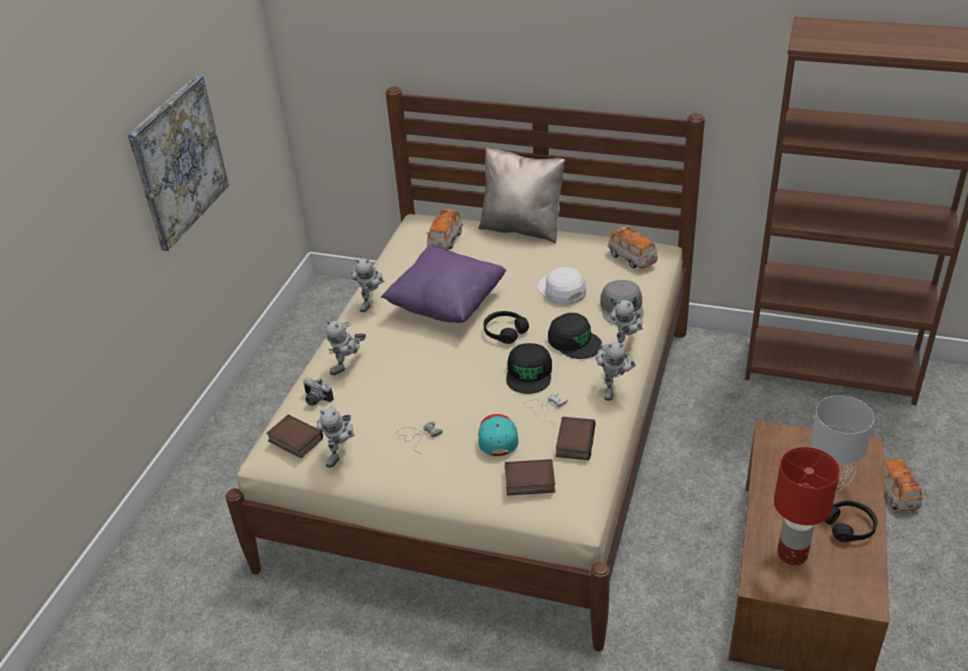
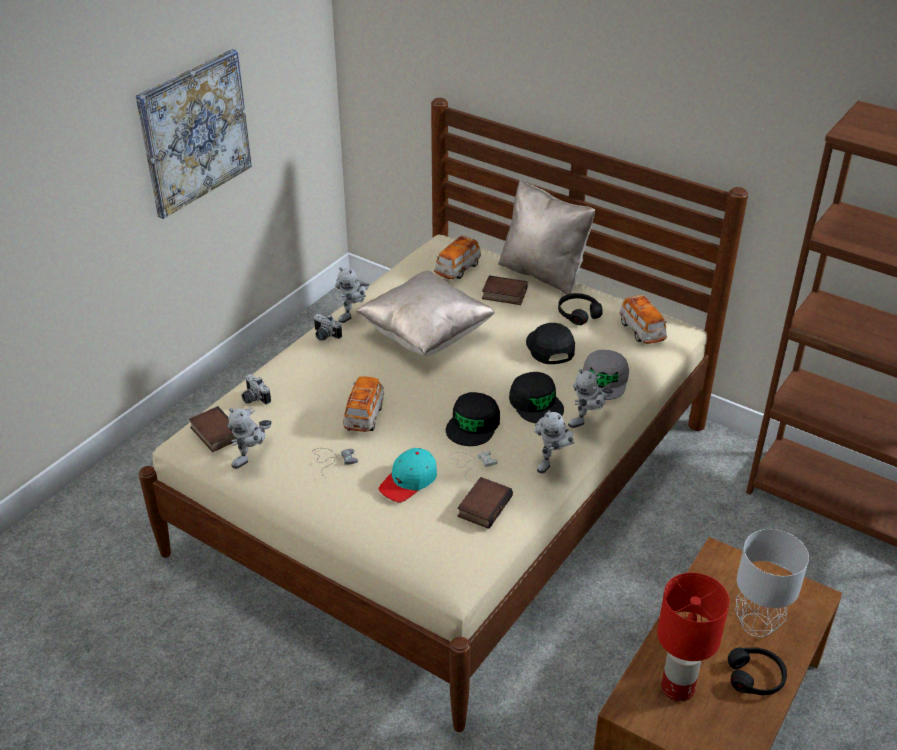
camera: 15 degrees right, 0 degrees up
toy robot [326,320,366,375] -> none
purple pillow [381,246,507,323] -> beige pillow [356,270,495,356]
turquoise cap [478,414,518,456] -> turquoise cap turned 150 degrees counterclockwise [379,448,437,503]
black headphones [483,311,529,344] -> black headphones moved to [558,293,603,325]
book [505,459,555,495] -> book moved to [482,275,528,305]
white cap [538,267,586,306] -> black cap [526,323,575,364]
toy car [884,459,922,512] -> toy car moved to [343,376,384,432]
none -> camera [313,314,342,341]

